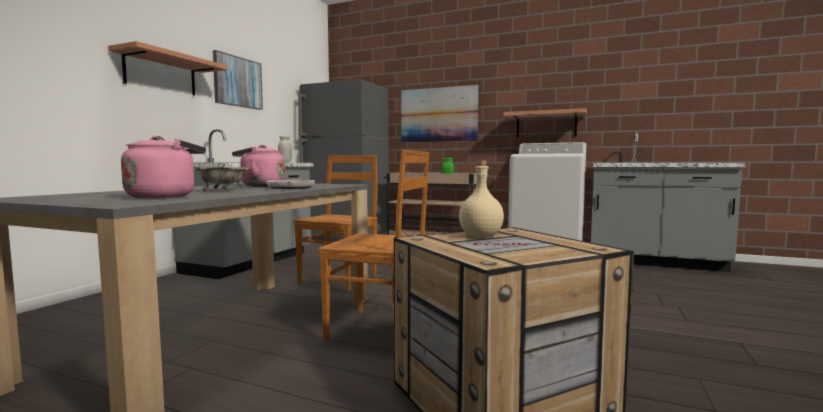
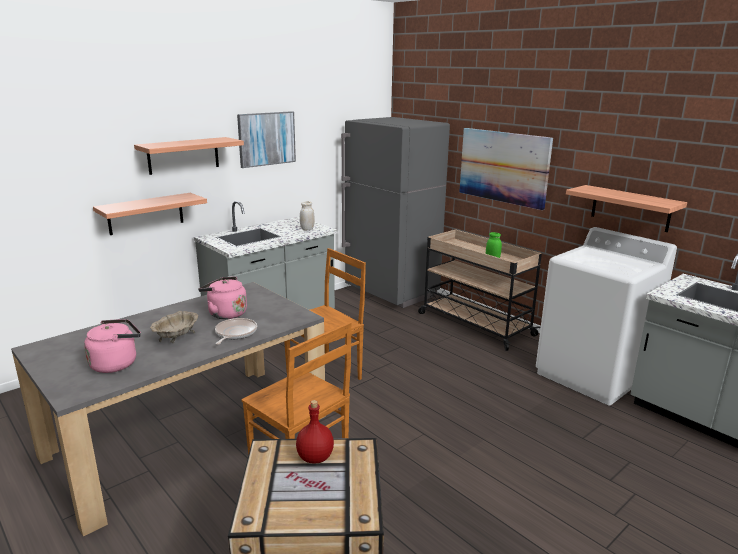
camera: 25 degrees right, 15 degrees up
beige bottle [459,160,504,237] -> red bottle [296,400,334,463]
none -> shelf [93,193,207,235]

